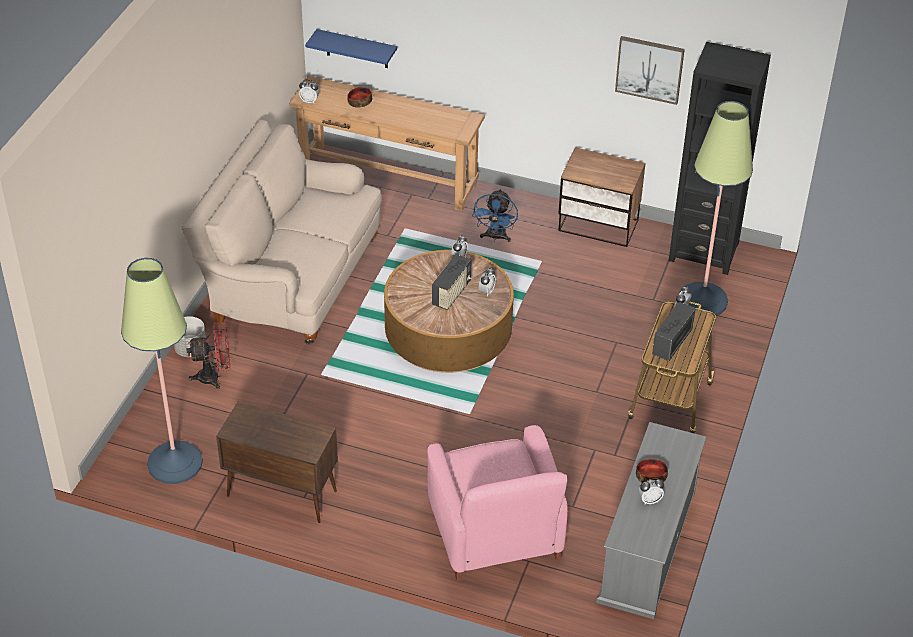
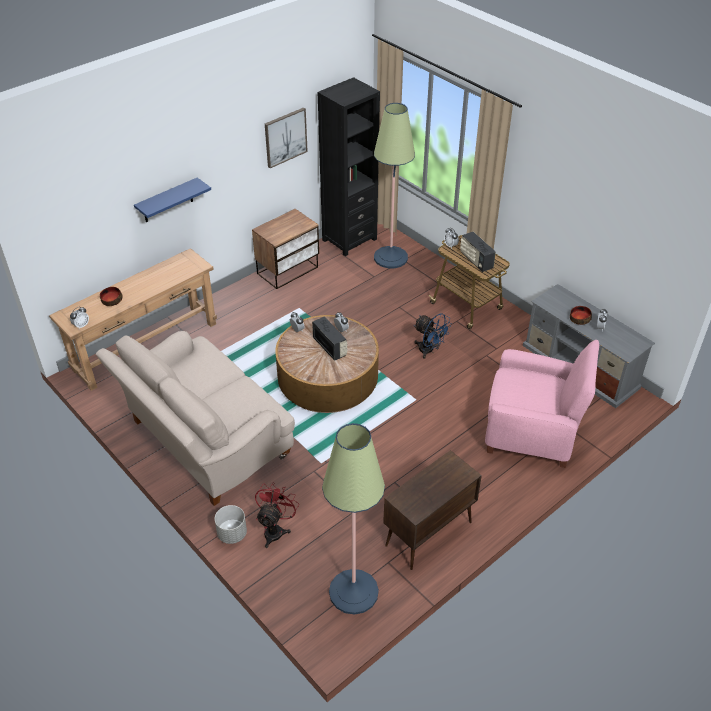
camera: 60 degrees left, 0 degrees up
blue shelf [305,29,397,68] -> blue shelf moved to [134,178,211,222]
blue fan [472,189,518,242] -> blue fan moved to [414,313,452,359]

